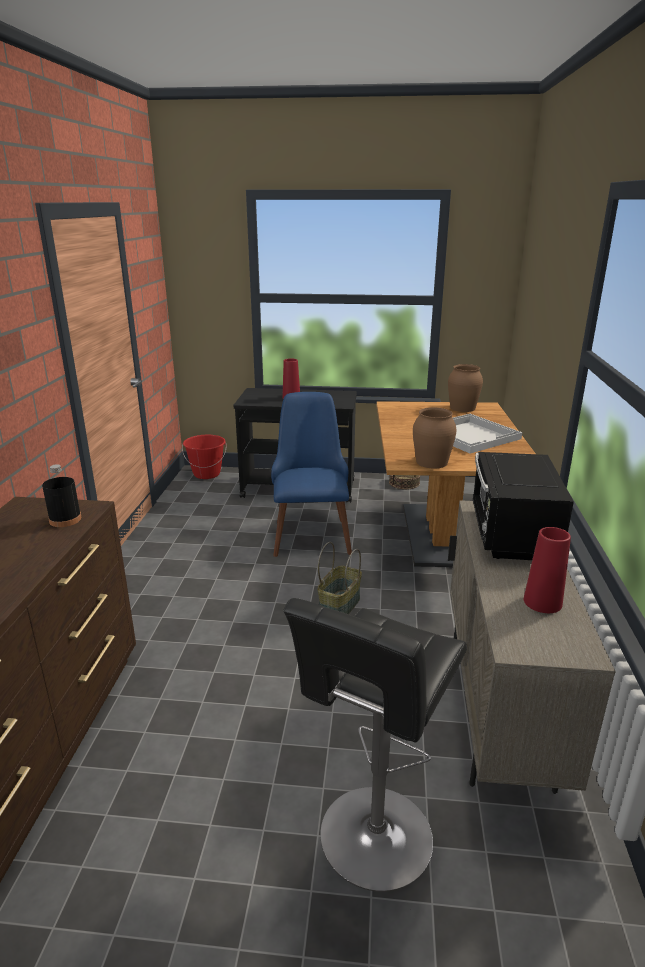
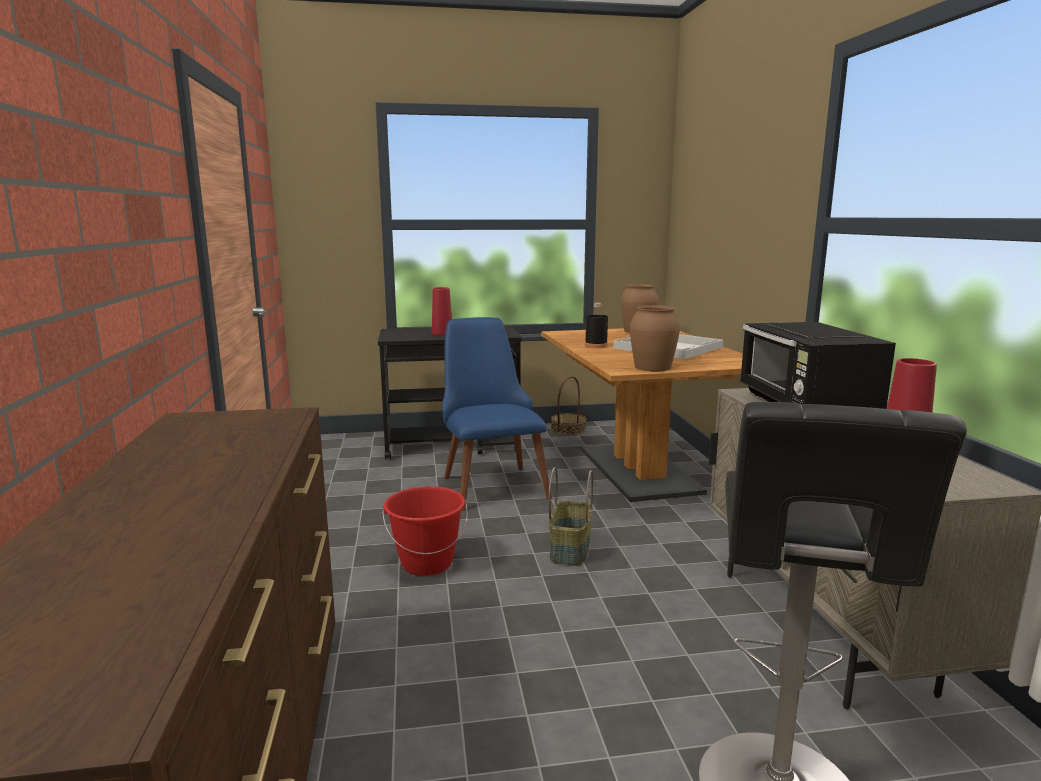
camera: 15 degrees left, 10 degrees down
black bottle [42,464,82,527] -> black bottle moved to [585,303,608,348]
red bucket [182,435,226,479] -> red bucket moved to [382,486,468,576]

